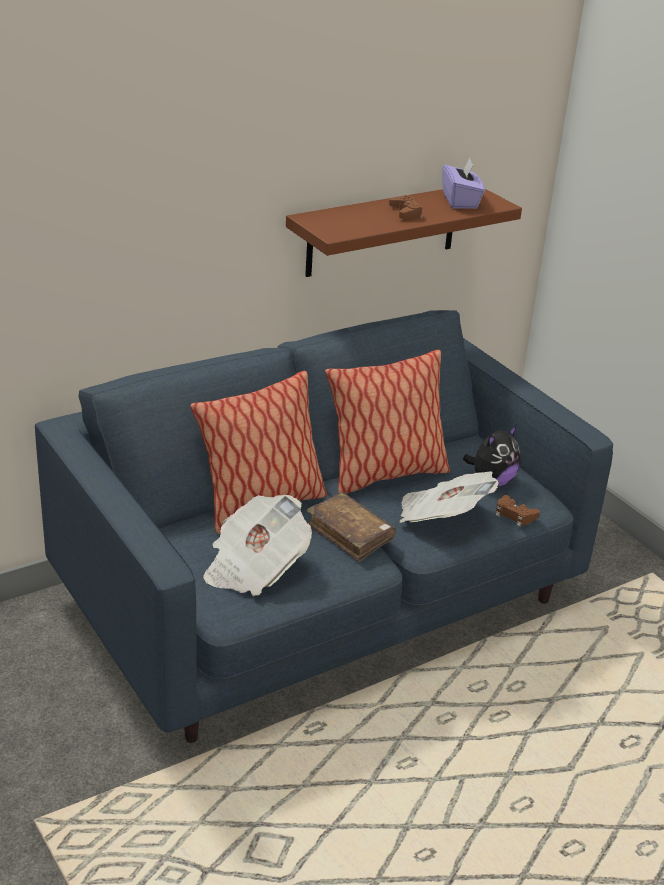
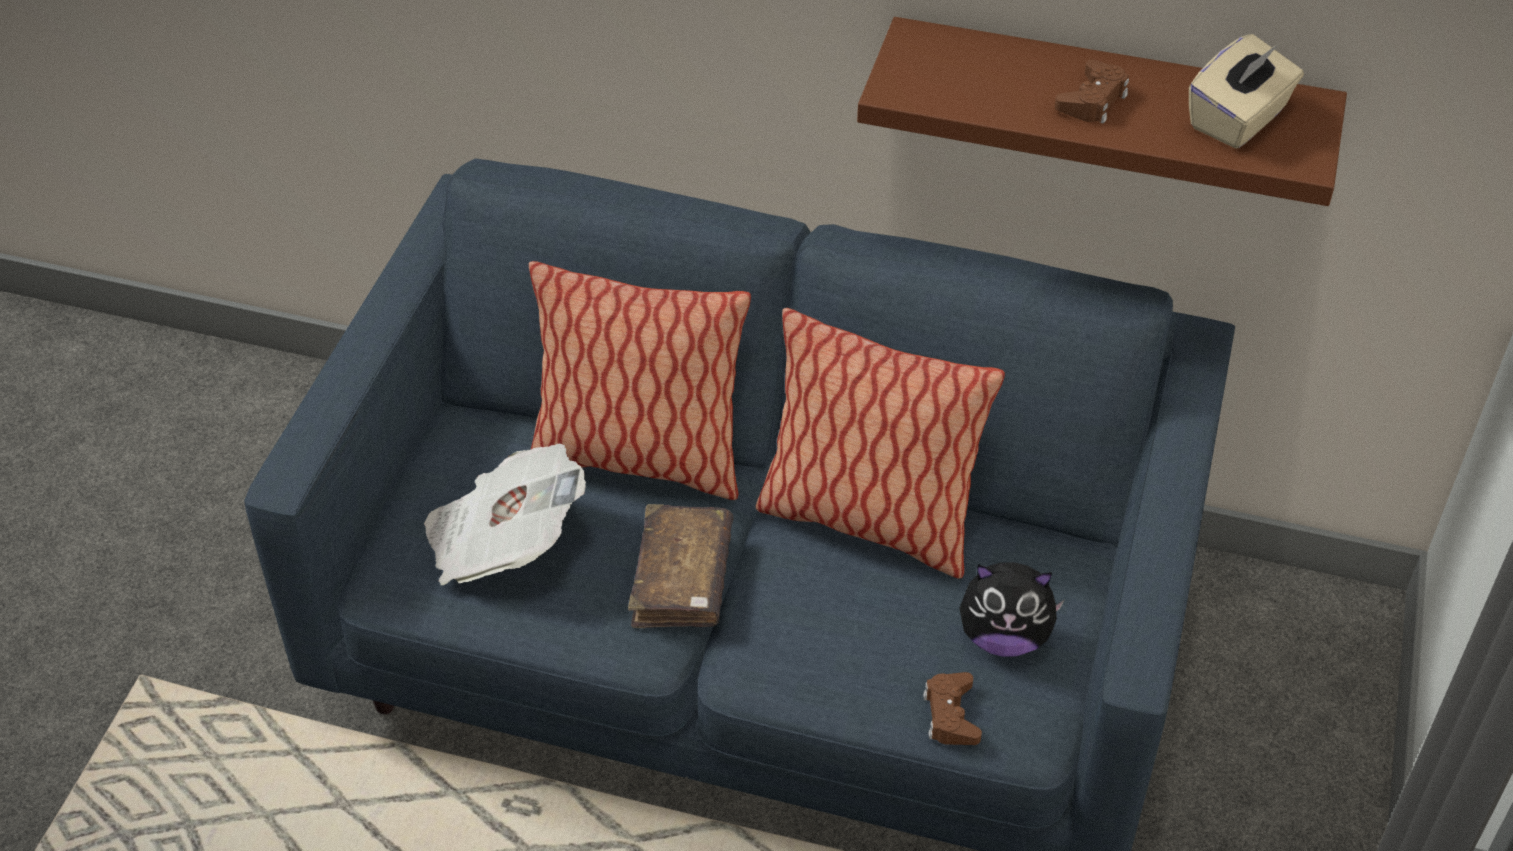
camera: 50 degrees right, 15 degrees up
newspaper [400,471,498,523] -> none
purple tissue box [442,158,485,209] -> beige tissue box [1189,34,1304,149]

